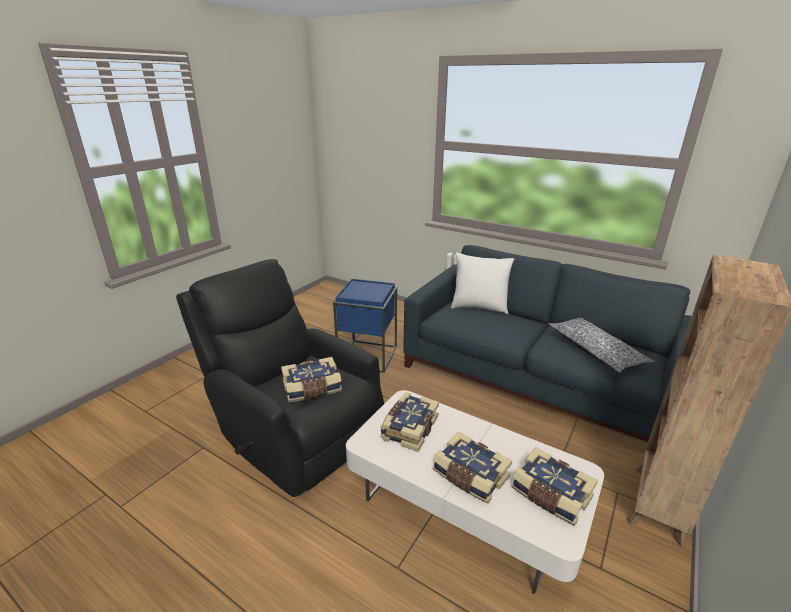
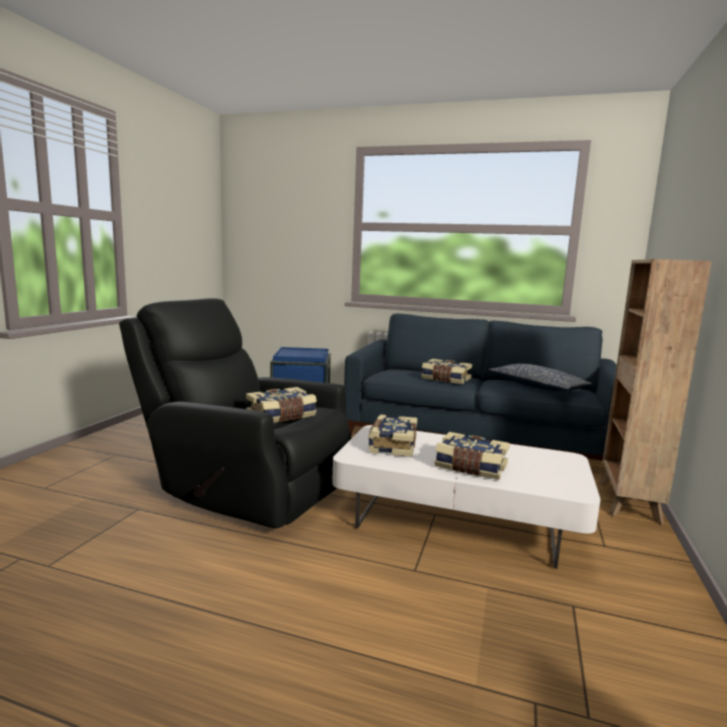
camera: 15 degrees left, 15 degrees down
white pillow [451,253,514,314] -> none
book [511,447,598,526] -> book moved to [421,359,472,384]

